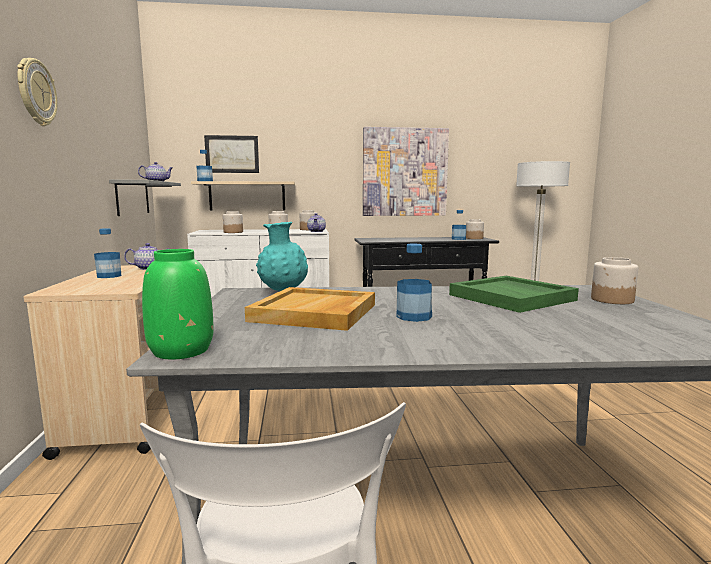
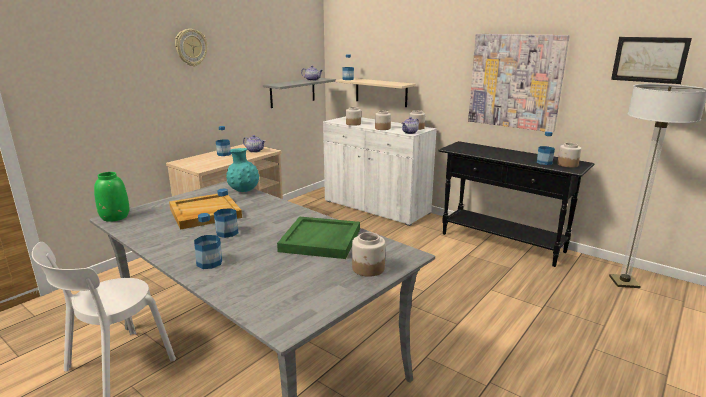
camera: 45 degrees right, 10 degrees up
picture [204,135,259,173] -> picture moved to [611,37,692,84]
none -> bottle [194,213,222,269]

